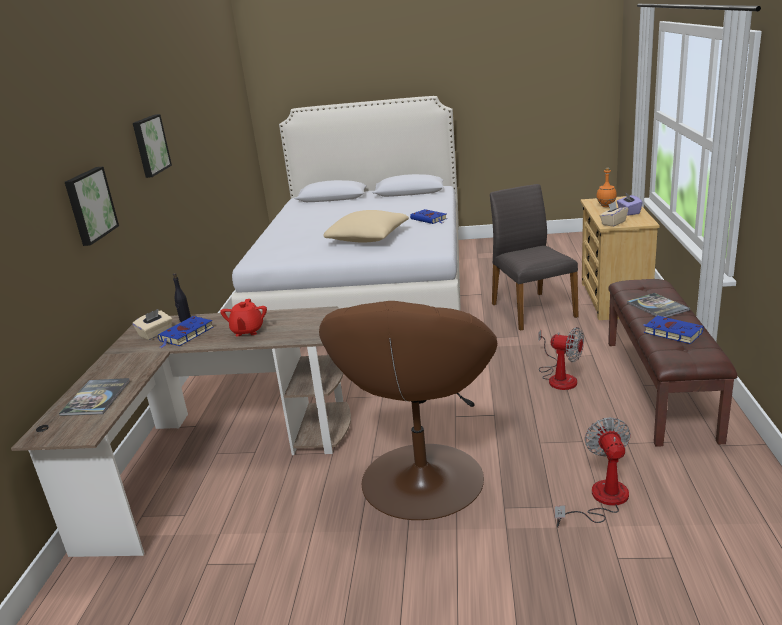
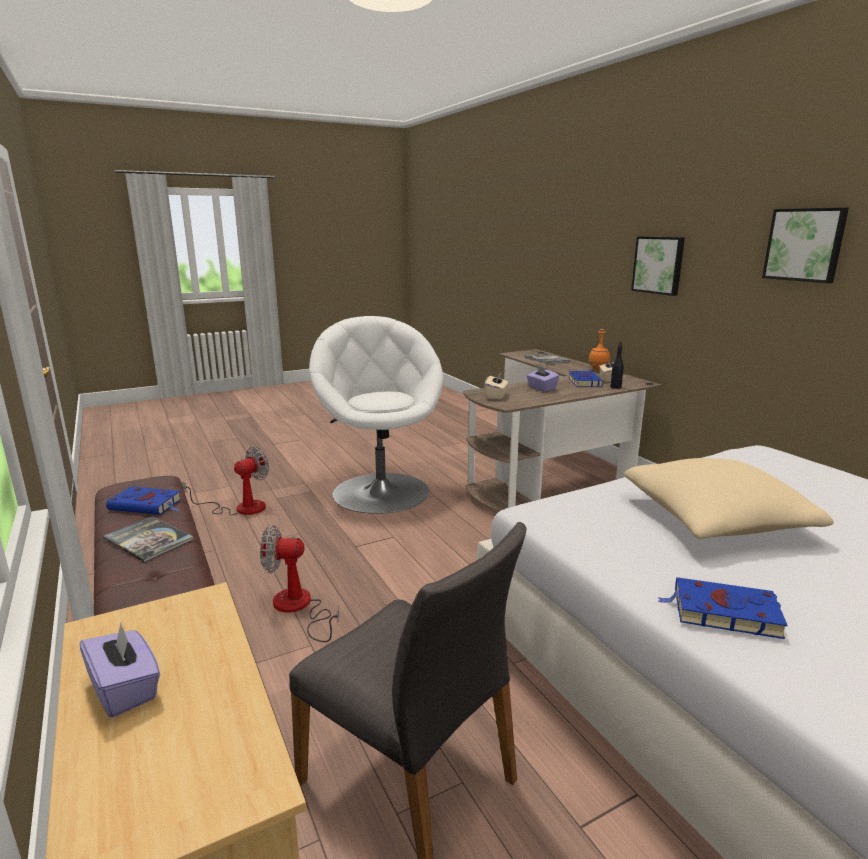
camera: 145 degrees right, 5 degrees down
red teapot [220,299,267,336] -> purple tissue box [527,365,559,392]
brown armchair [319,301,497,520] -> white armchair [309,316,444,514]
fan [555,417,631,528] -> fan turned 105 degrees counterclockwise [181,447,269,515]
orange bottle [596,168,617,207] -> orange bottle moved to [589,329,610,371]
beige tissue box [600,202,628,227] -> beige tissue box moved to [485,372,508,400]

